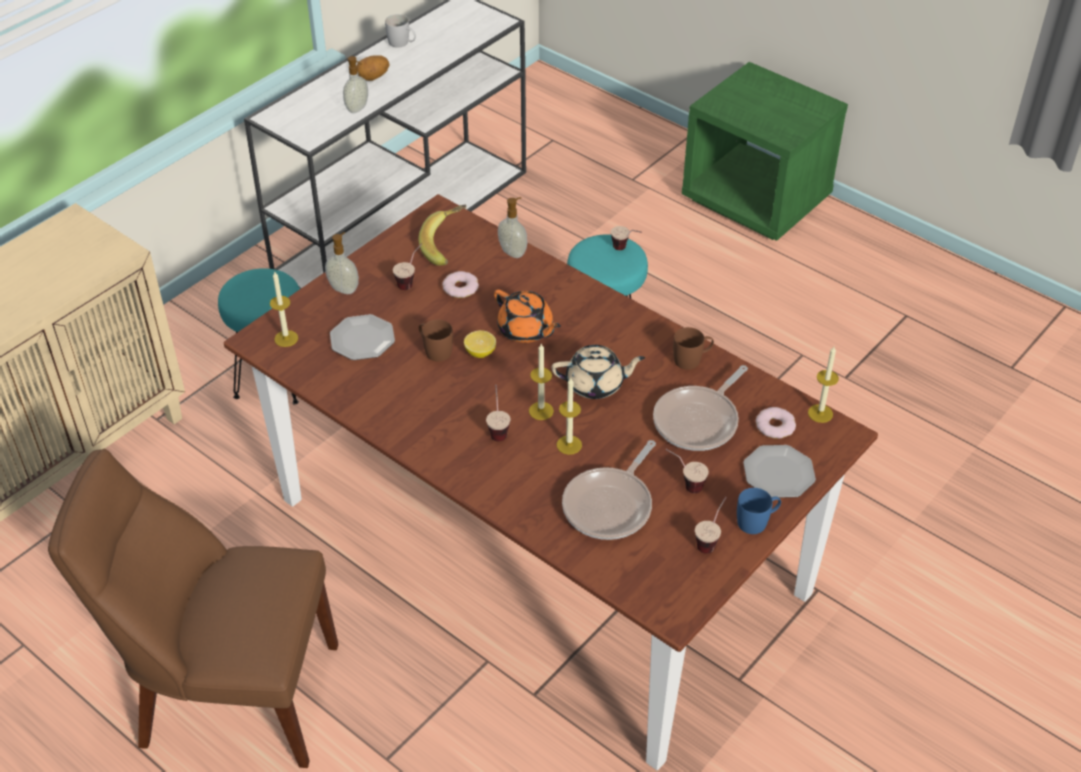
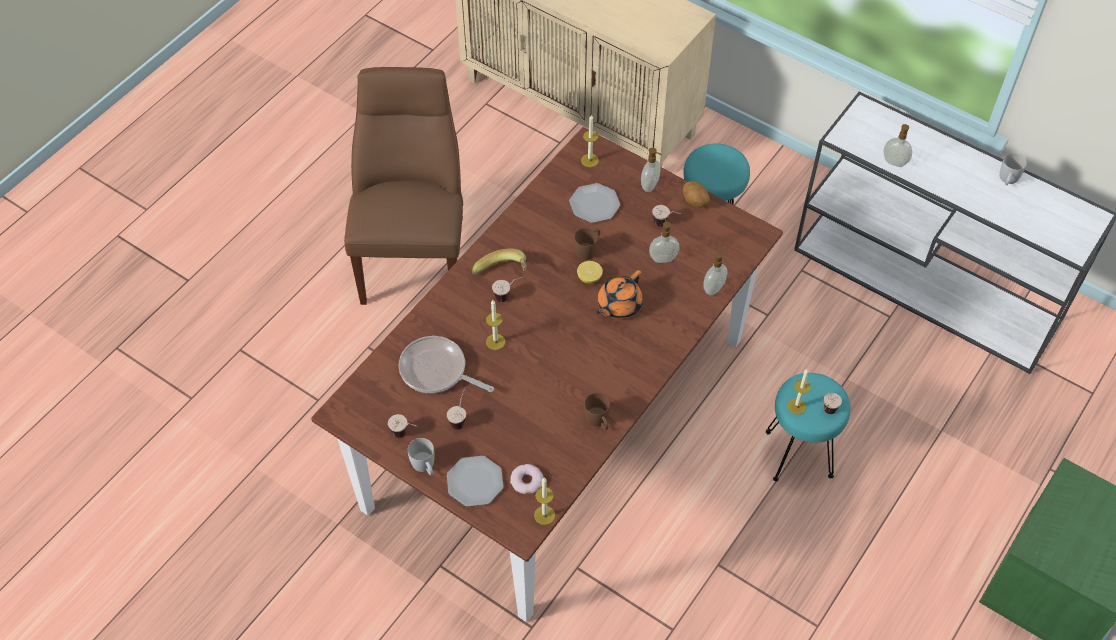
camera: 85 degrees right, 10 degrees up
potato [357,55,389,81] -> potato moved to [683,181,710,207]
banana [419,205,467,266] -> banana moved to [472,249,527,275]
donut [442,271,479,298] -> soap dispenser [649,218,680,263]
candle [529,344,554,420] -> candle moved to [788,369,810,415]
beige teapot [551,345,645,399] -> none
frying pan [653,365,748,451] -> none
blue mug [737,488,781,534] -> white mug [408,438,435,475]

